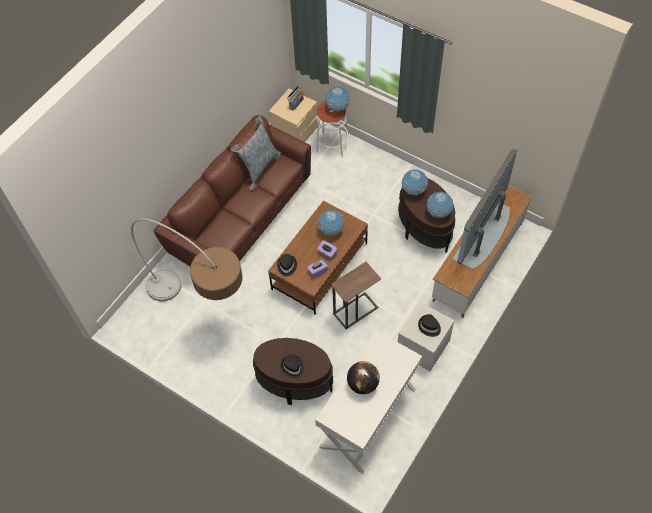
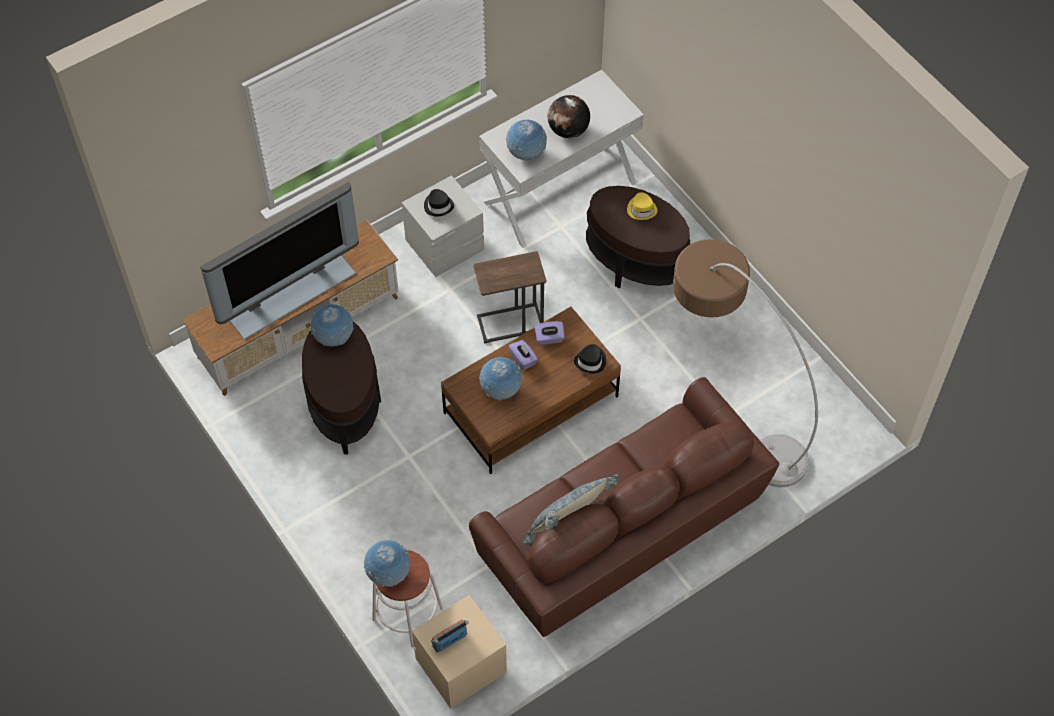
camera: 160 degrees left, 0 degrees up
black hat [281,354,304,378] -> yellow hat [627,192,658,220]
globe [402,169,428,196] -> globe moved to [506,120,547,160]

